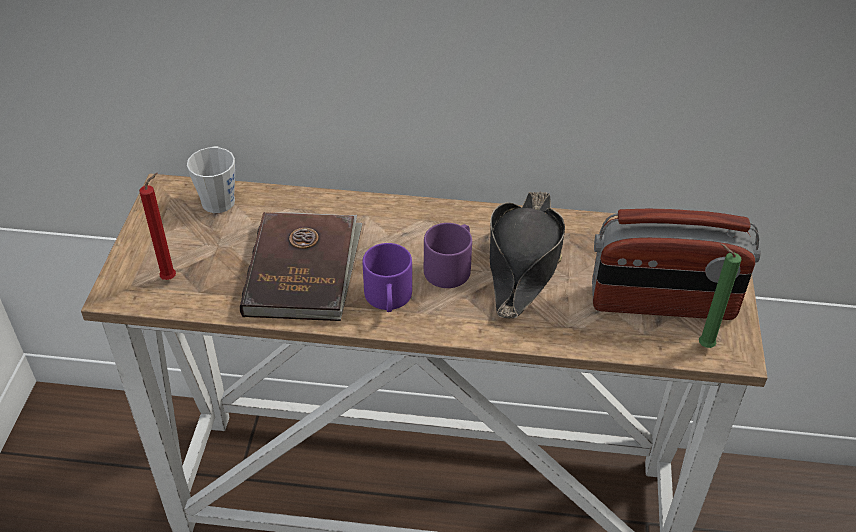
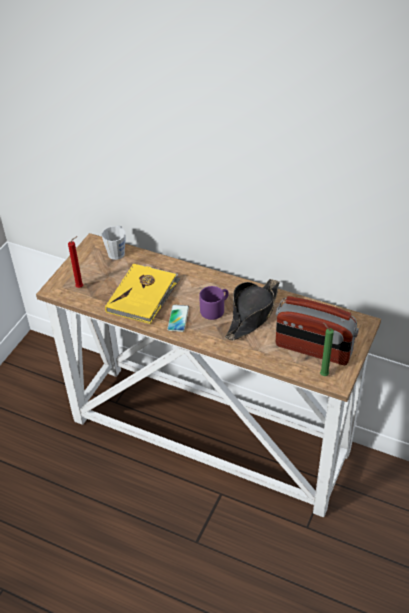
camera: 20 degrees right, 0 degrees up
brown book [240,212,363,321] -> yellow book [105,264,181,324]
purple mug [363,243,412,312] -> phone [167,304,189,332]

